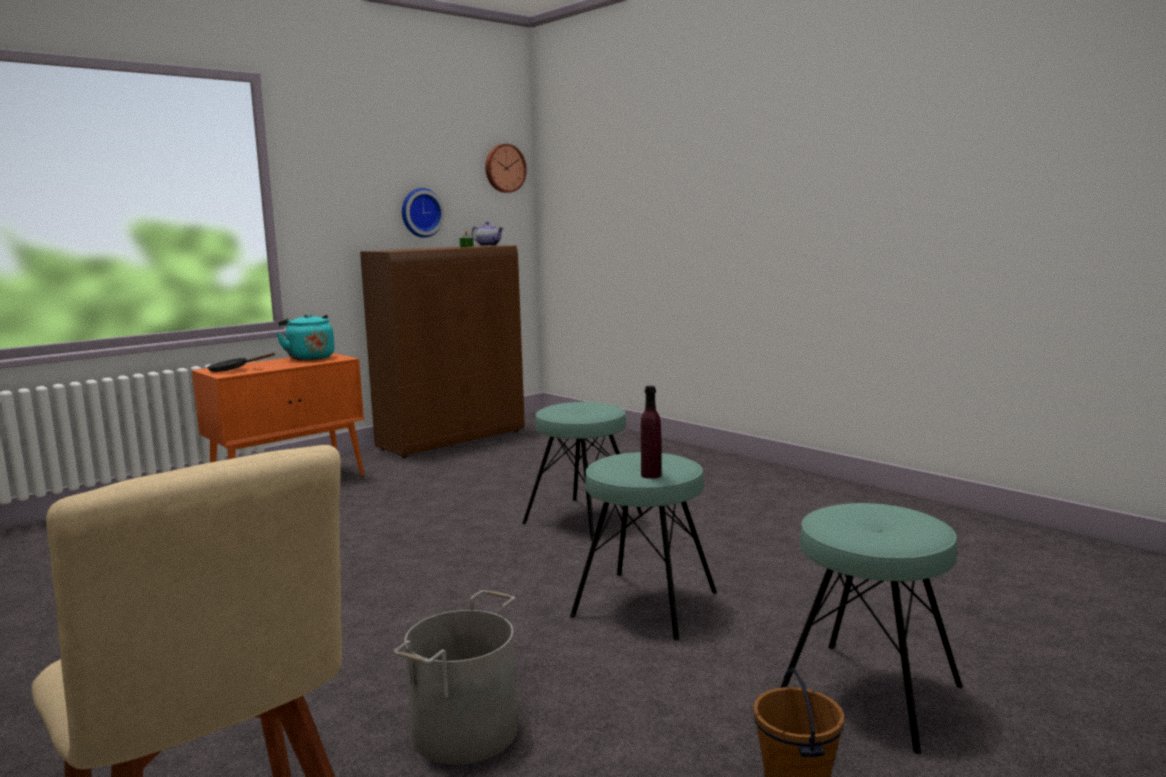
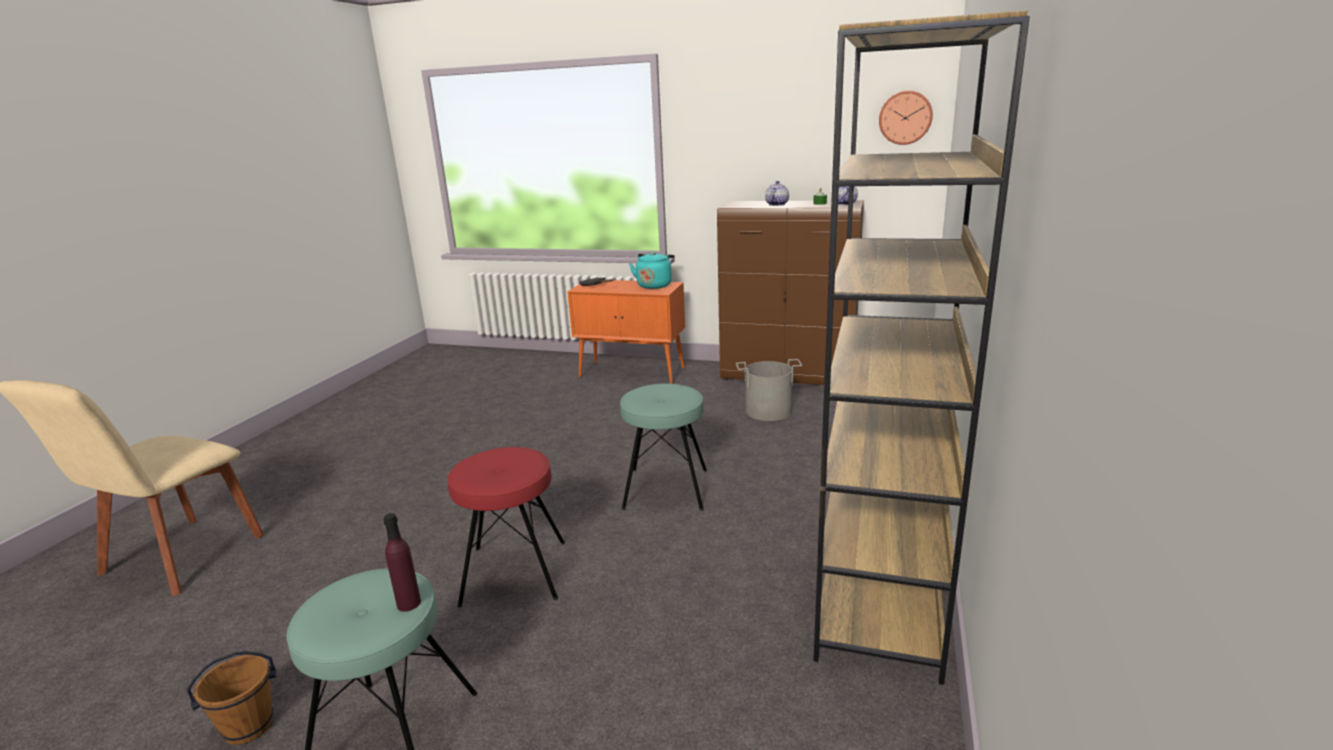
camera: 60 degrees right, 10 degrees up
grey bucket [394,590,518,765] -> grey bucket moved to [736,359,802,421]
wall clock [402,188,445,238] -> none
turquoise stool [570,452,717,640] -> red stool [448,447,565,607]
purple bottle [641,386,661,479] -> purple bottle moved to [383,513,421,612]
none -> teapot [765,181,789,206]
none -> brown bookcase [814,10,1030,685]

